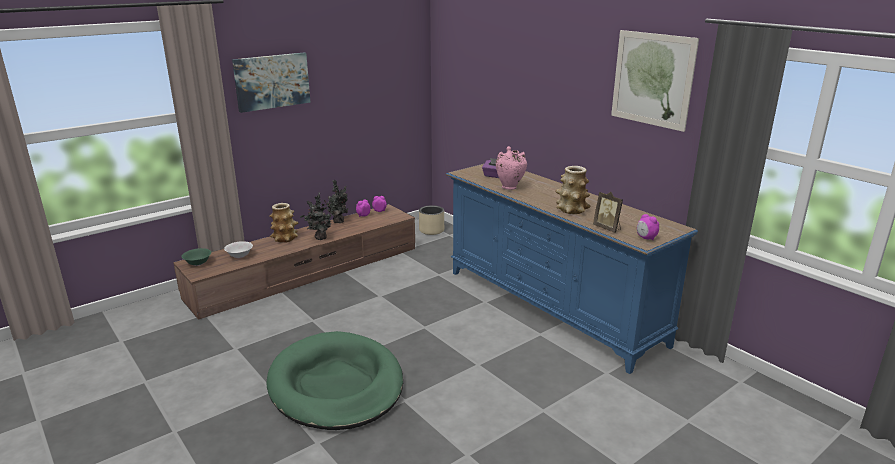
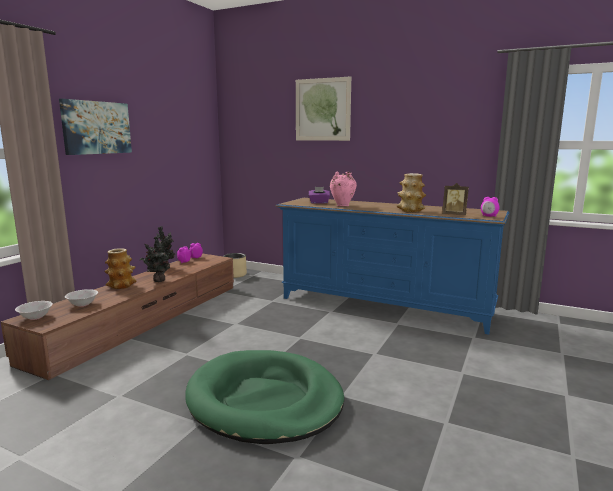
camera: 25 degrees left, 10 degrees down
green bowl [182,248,211,266] -> white bowl [15,301,53,320]
picture [611,30,699,132] -> picture moved to [296,76,351,141]

